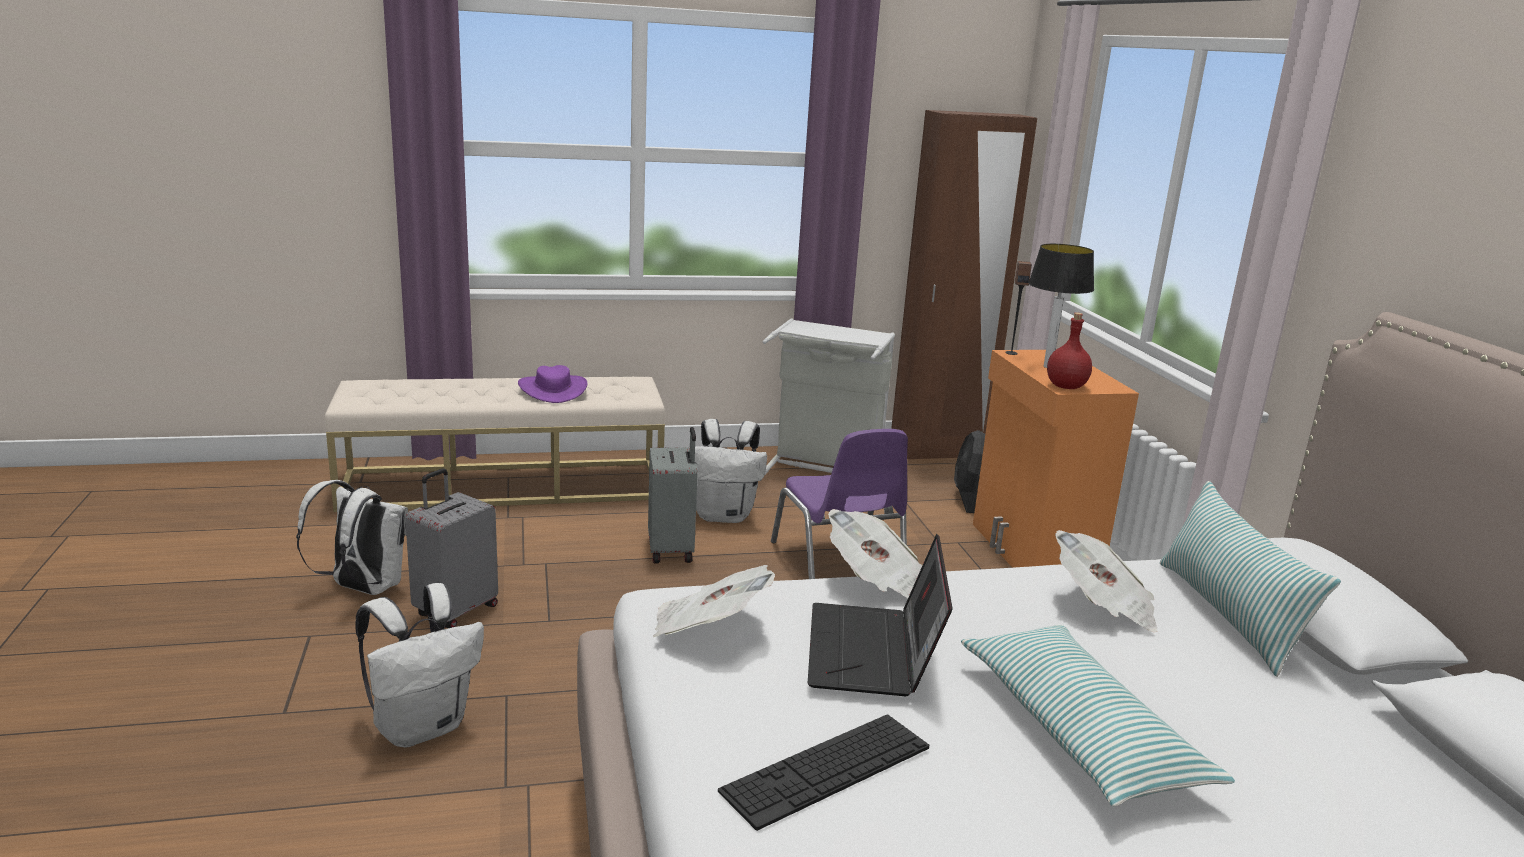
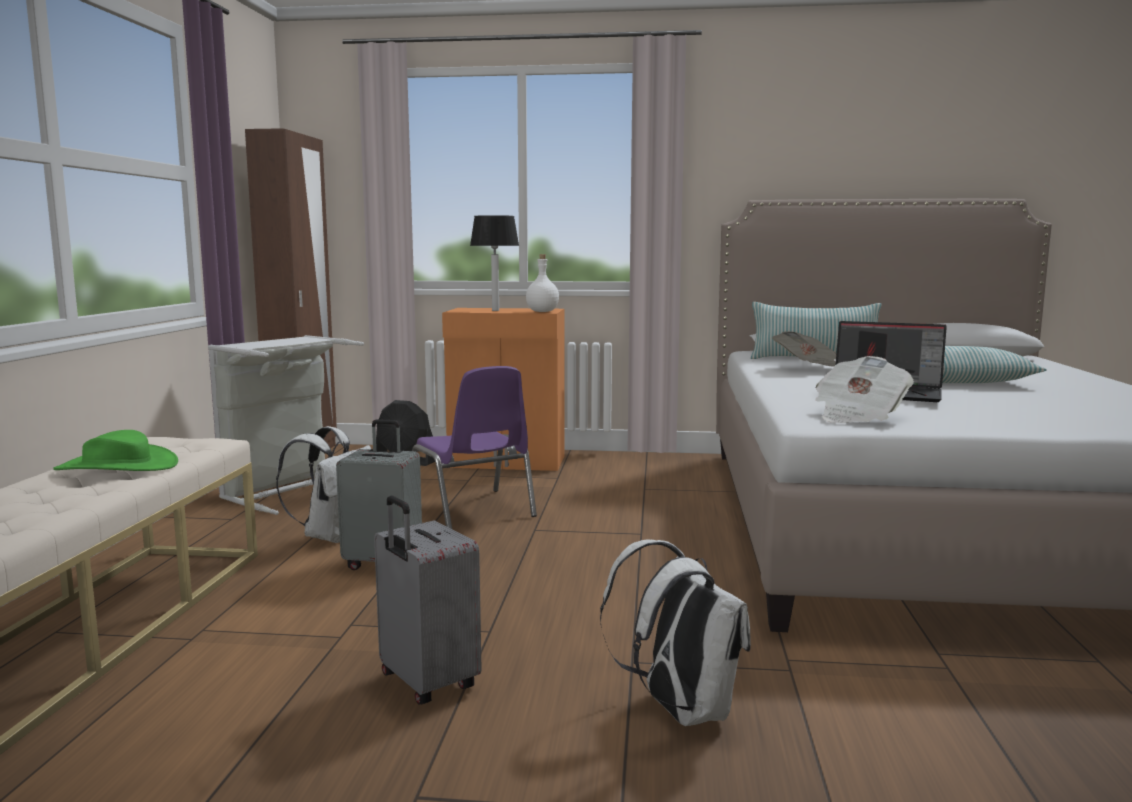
camera: 70 degrees left, 10 degrees down
white backpack [296,480,408,595] -> none
purple hat [518,365,588,403] -> green hat [53,430,178,471]
keyboard [718,714,929,831] -> none
purple chair [771,429,908,579] -> purple chair turned 60 degrees clockwise [412,366,537,529]
newspaper [828,509,922,598] -> none
speaker [1005,261,1032,355] -> none
red bottle [1047,312,1092,389] -> white bottle [526,255,559,312]

